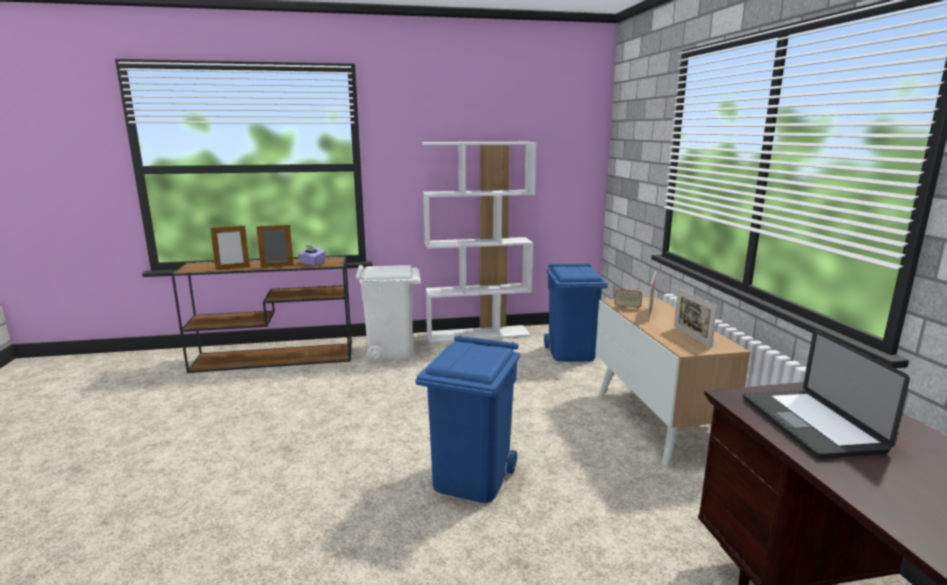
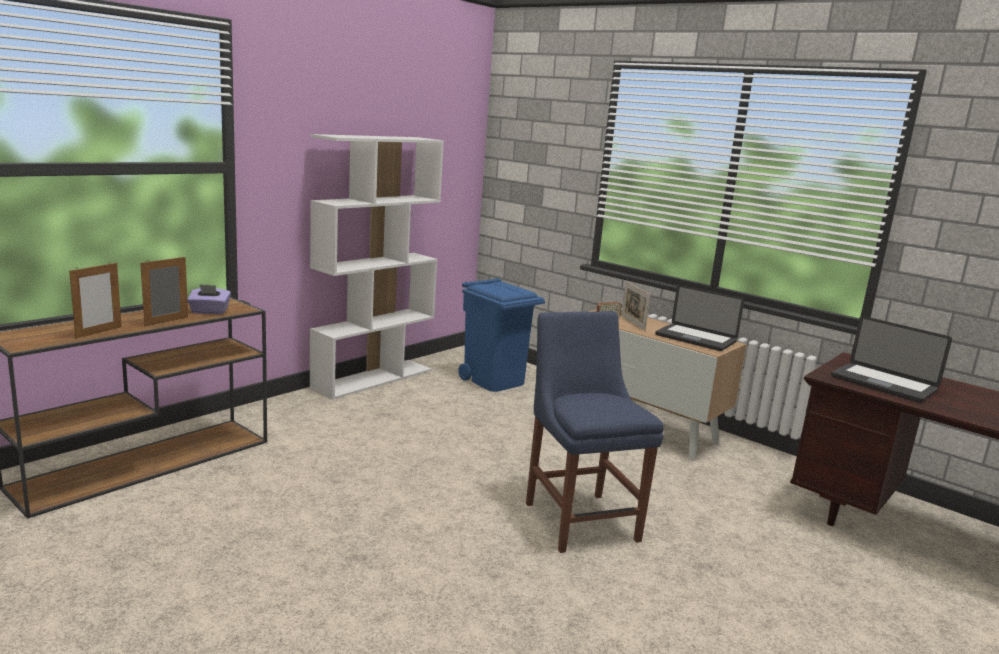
camera: 40 degrees left, 0 degrees up
white trash can [356,265,421,361] -> none
blue trash can [415,335,520,503] -> blue chair [526,311,664,553]
picture frame [674,289,717,347] -> laptop [655,285,744,351]

